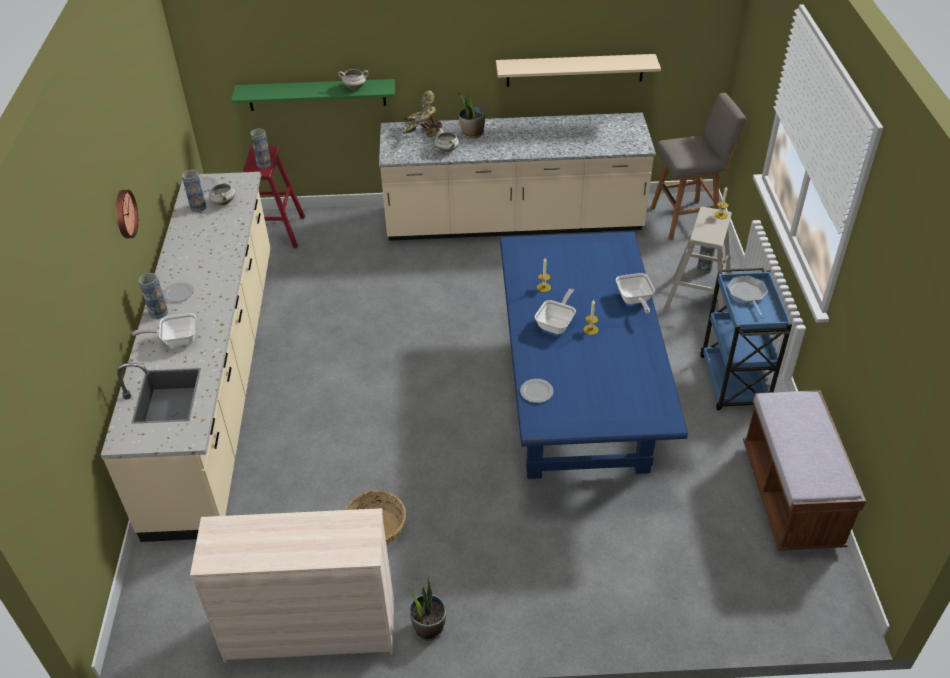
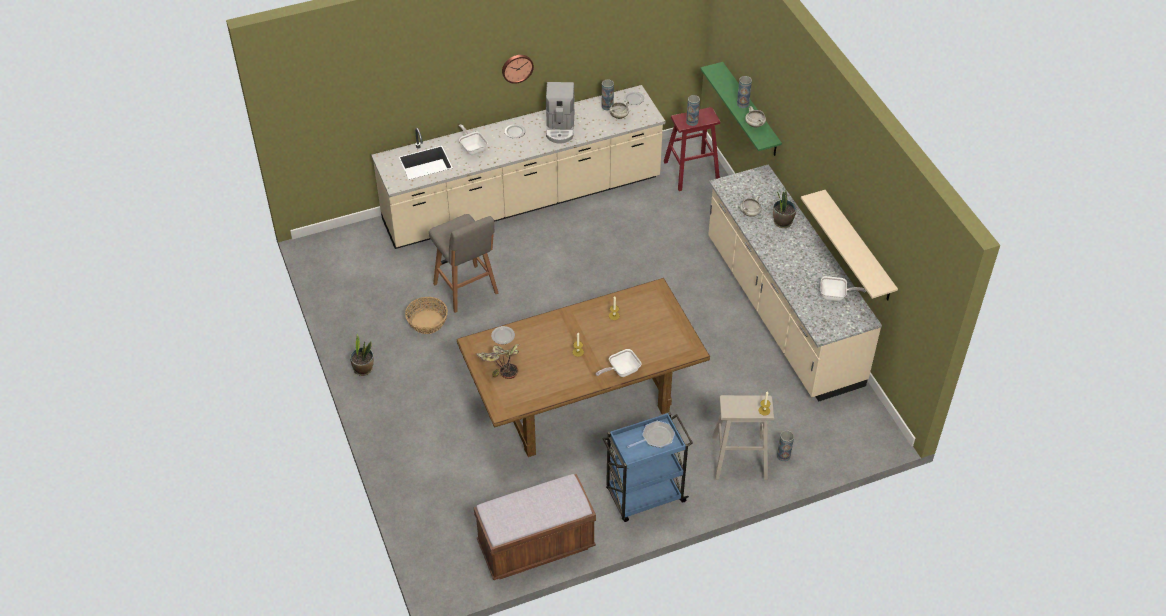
camera: 70 degrees right, 5 degrees up
vase [138,273,168,319] -> vase moved to [737,76,752,108]
beige dresser [190,508,394,662] -> none
potted plant [403,91,443,137] -> potted plant moved to [476,344,519,379]
blue dining table [500,232,688,479] -> brown dining table [457,278,710,457]
frying pan [535,289,576,334] -> frying pan moved to [820,276,866,301]
grey stool [651,93,746,240] -> grey stool moved to [429,214,499,313]
none -> coffee machine [546,82,575,144]

